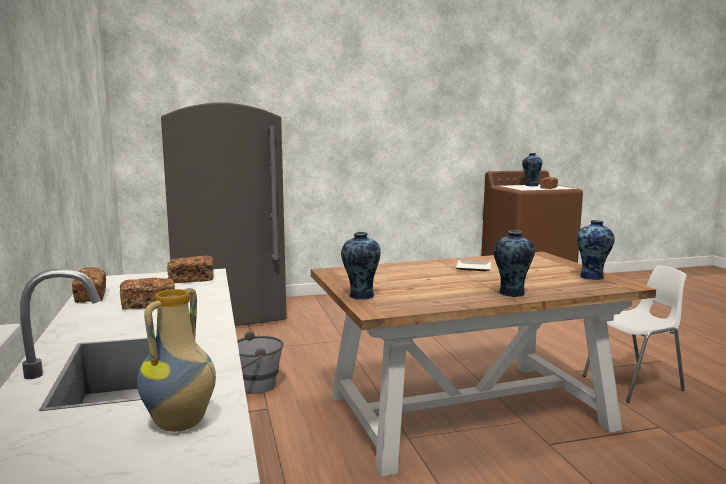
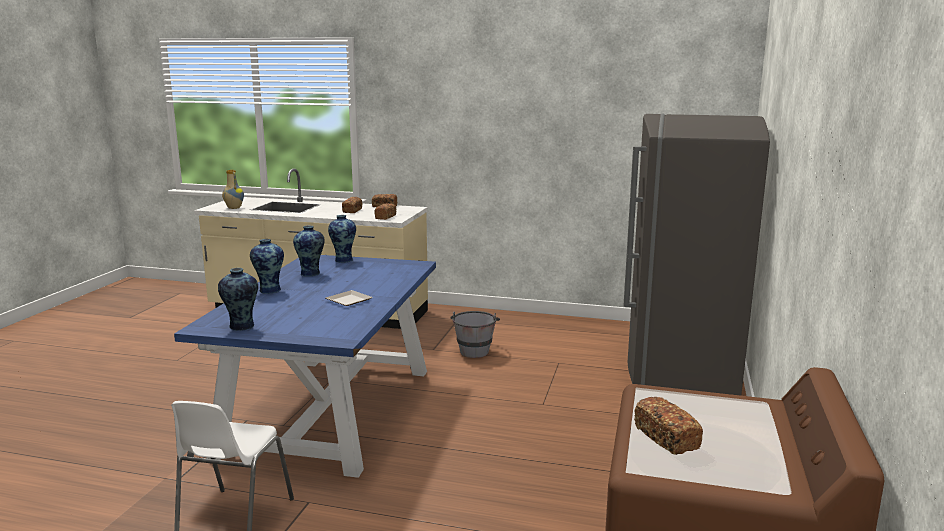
camera: 120 degrees right, 5 degrees up
brown dining table [311,252,656,477] -> blue dining table [174,255,436,478]
vase [522,153,542,186] -> vase moved to [293,226,325,276]

